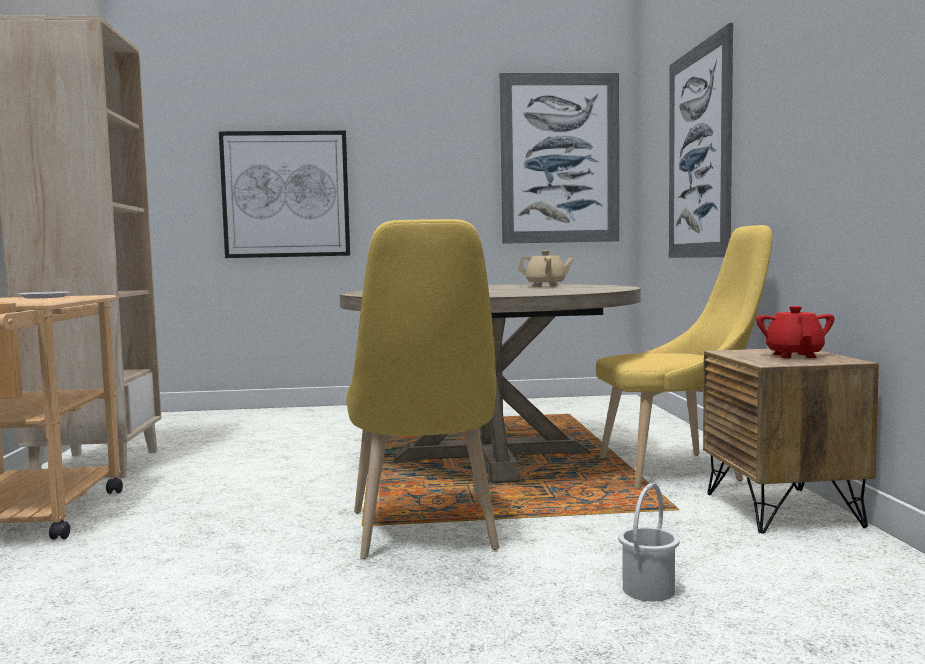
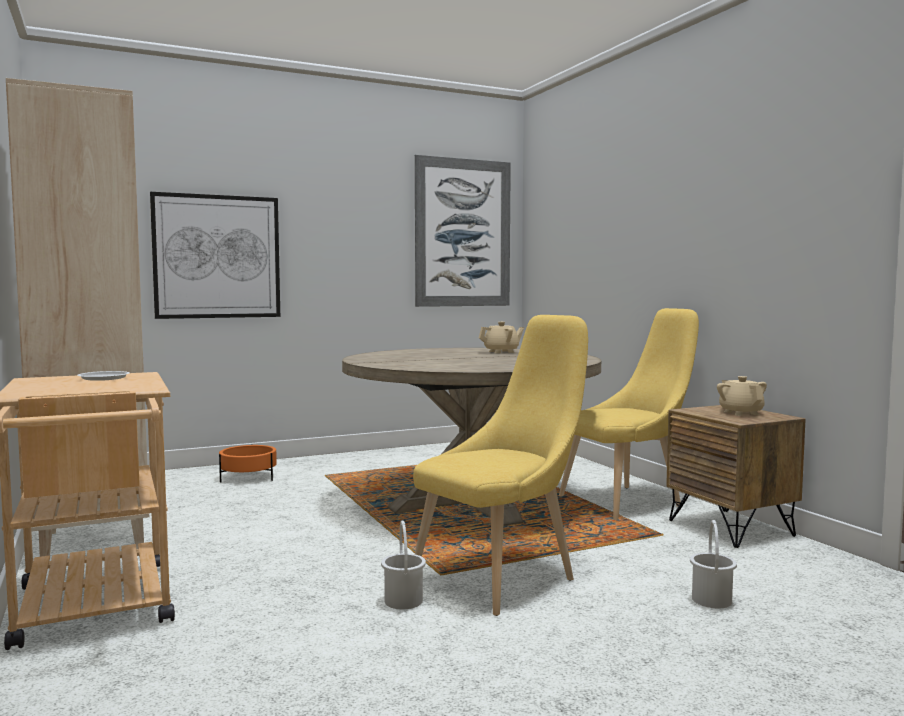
camera: 20 degrees left, 0 degrees up
yellow chair [346,219,499,559] -> yellow chair turned 105 degrees counterclockwise [413,315,588,616]
picture [669,23,733,258] -> none
red teapot [756,306,834,358] -> beige teapot [717,376,767,416]
none -> orange planter [219,444,277,482]
none -> white bucket [381,521,426,609]

